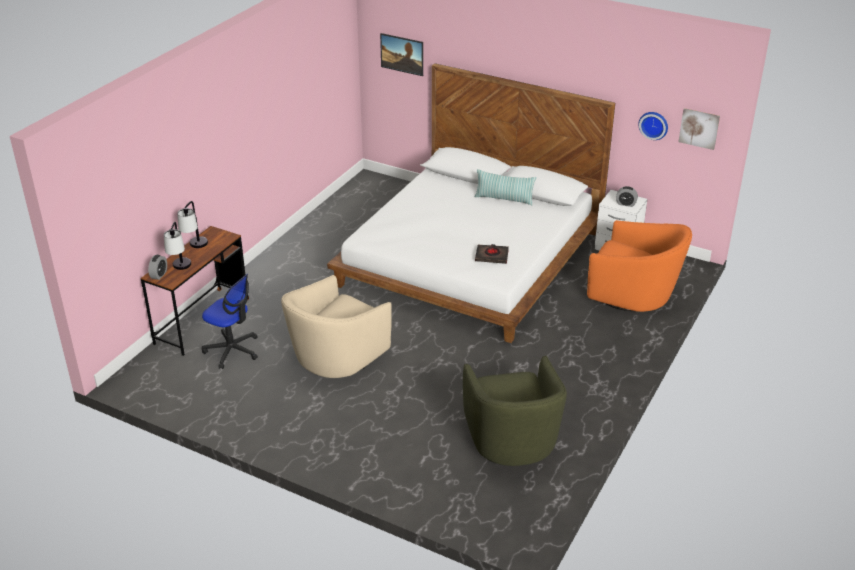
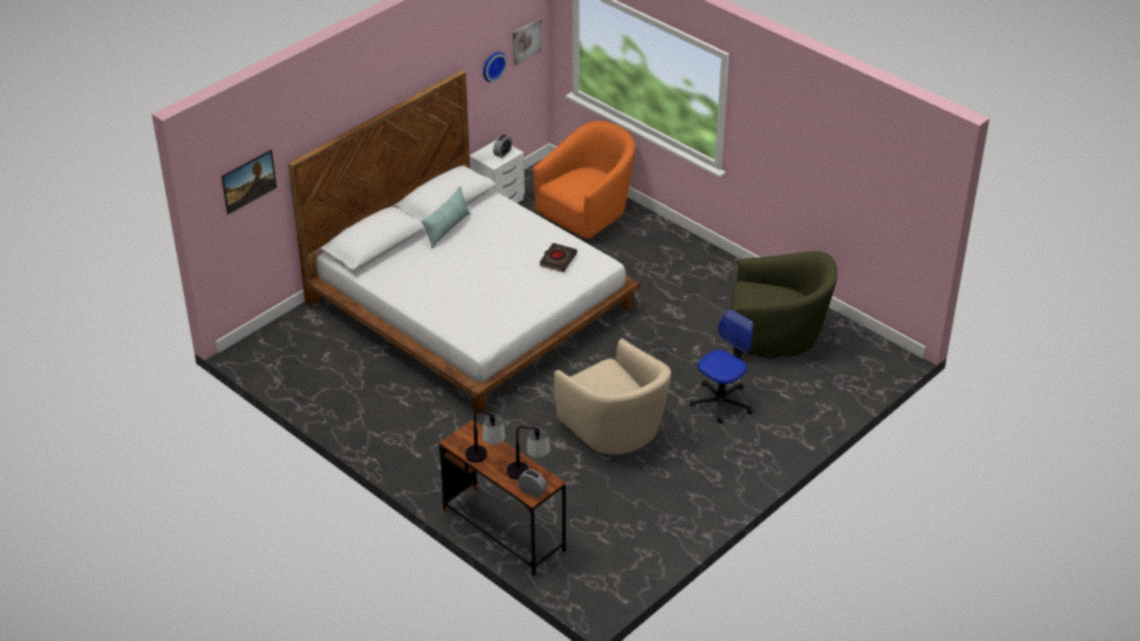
camera: 75 degrees left, 5 degrees up
office chair [202,274,258,369] -> office chair moved to [690,309,754,424]

